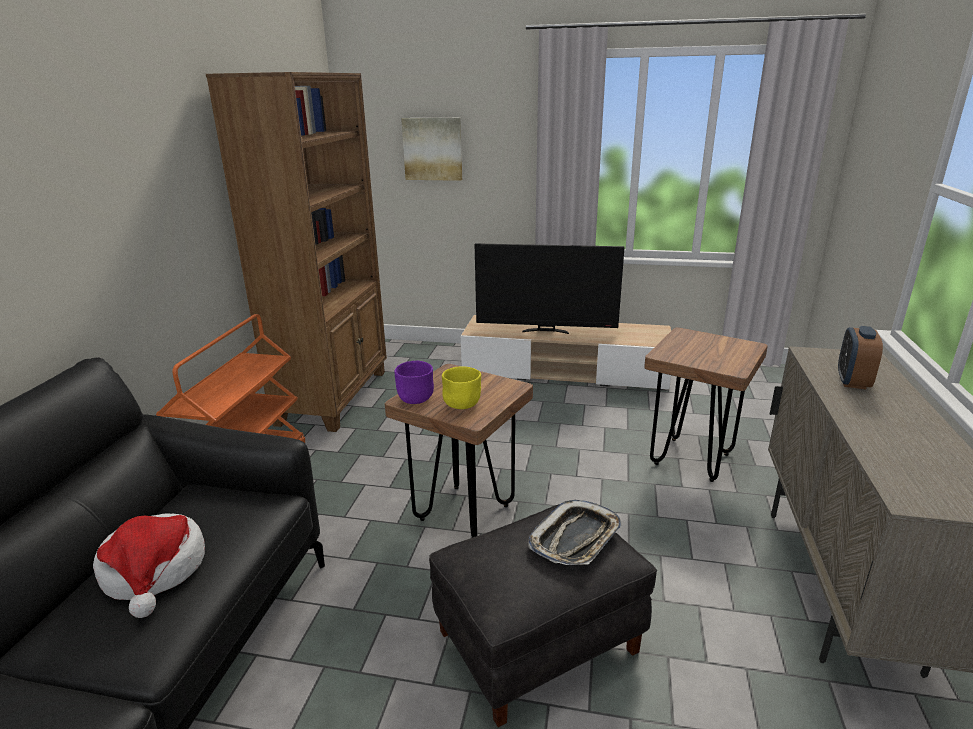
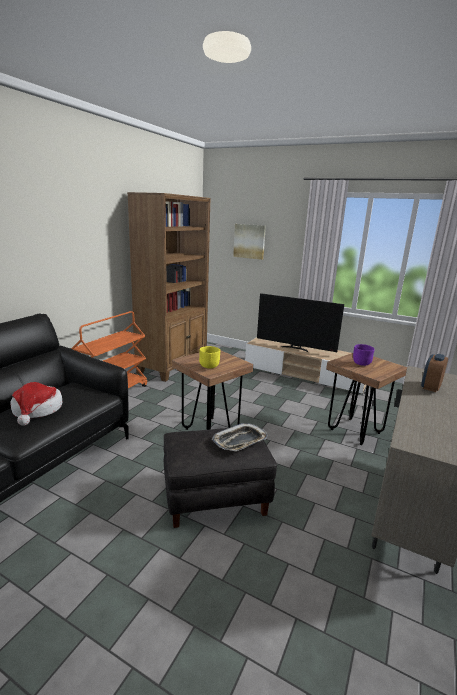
camera: 15 degrees right, 5 degrees down
purple bowl [394,360,434,404] -> purple bowl moved to [353,344,375,366]

